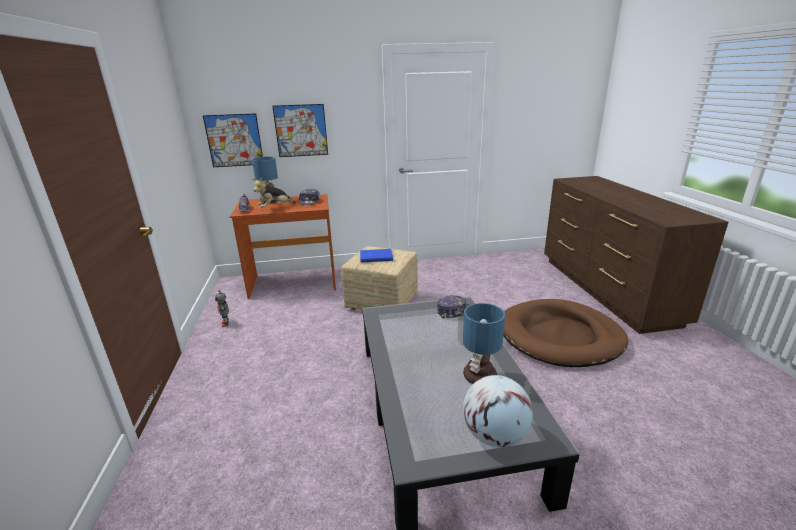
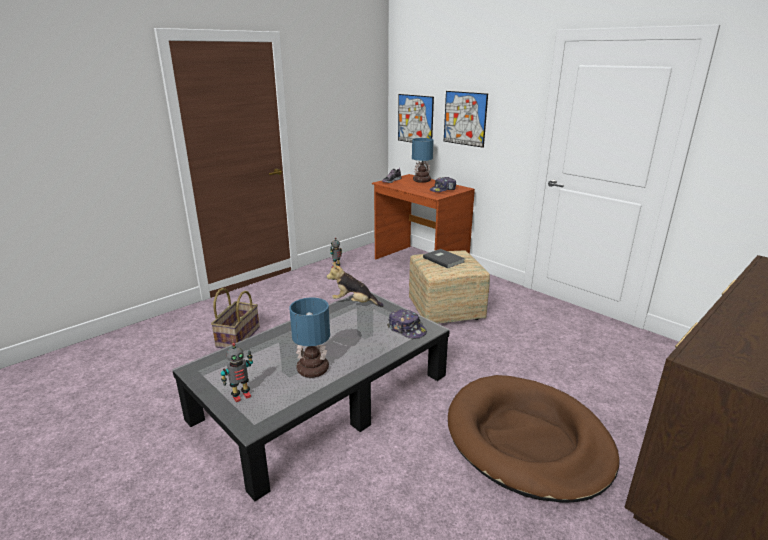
camera: 55 degrees right, 0 degrees up
plush toy [253,178,296,208] -> plush toy moved to [327,262,384,307]
blue book [360,249,393,263] -> grey book [423,249,465,268]
globe [463,375,533,447] -> toy robot [221,343,253,402]
none -> basket [211,288,260,348]

